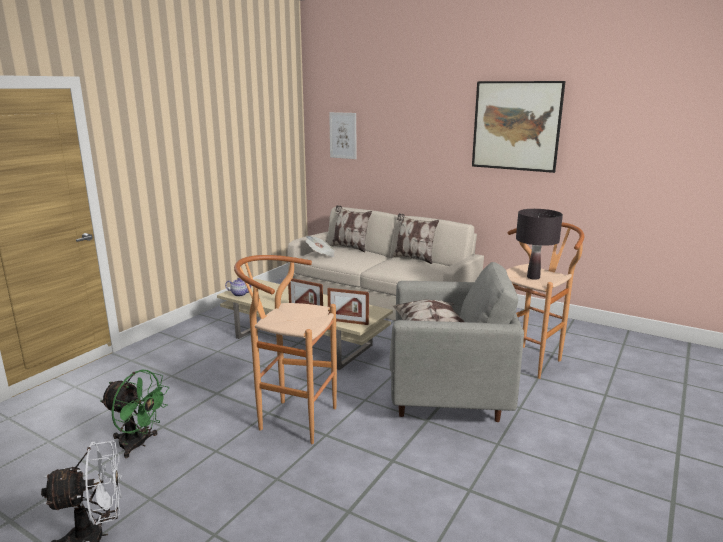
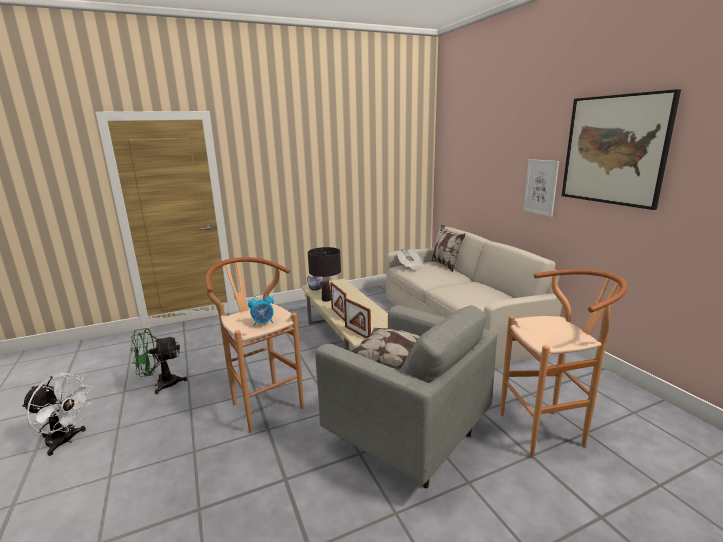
camera: 35 degrees right, 0 degrees up
green fan [100,369,169,458] -> green fan turned 105 degrees clockwise [131,328,188,394]
picture [329,112,356,159] -> picture moved to [523,159,559,217]
pillow [392,213,439,264] -> none
black table lamp [516,209,563,280] -> black table lamp moved to [308,247,341,302]
none -> alarm clock [248,294,274,326]

